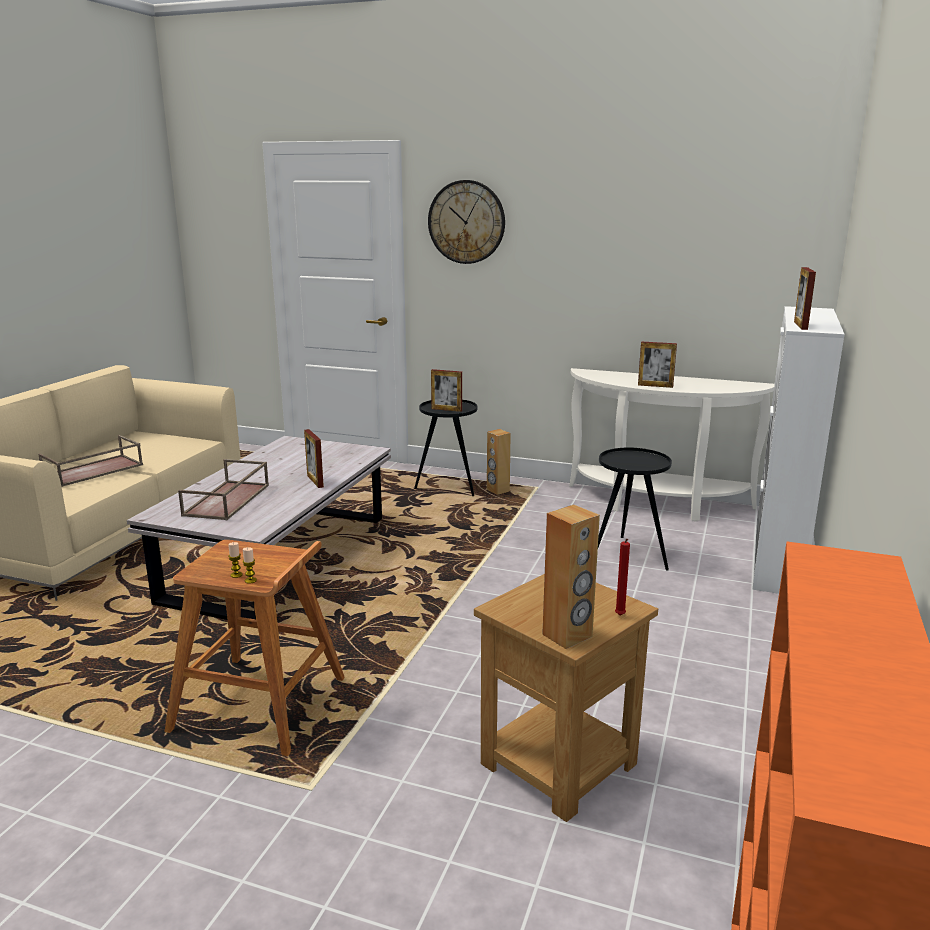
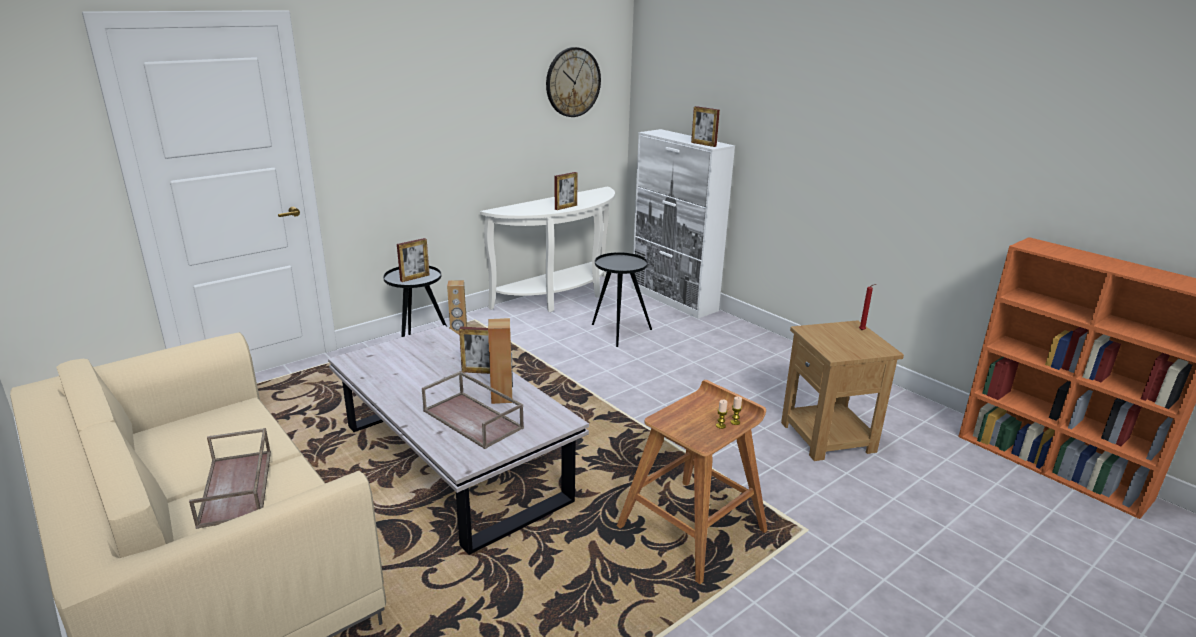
camera: 60 degrees left, 5 degrees up
wall clock [428,180,505,264] -> wall clock moved to [546,47,601,117]
brown speaker [542,504,600,649] -> brown speaker moved to [488,318,513,404]

